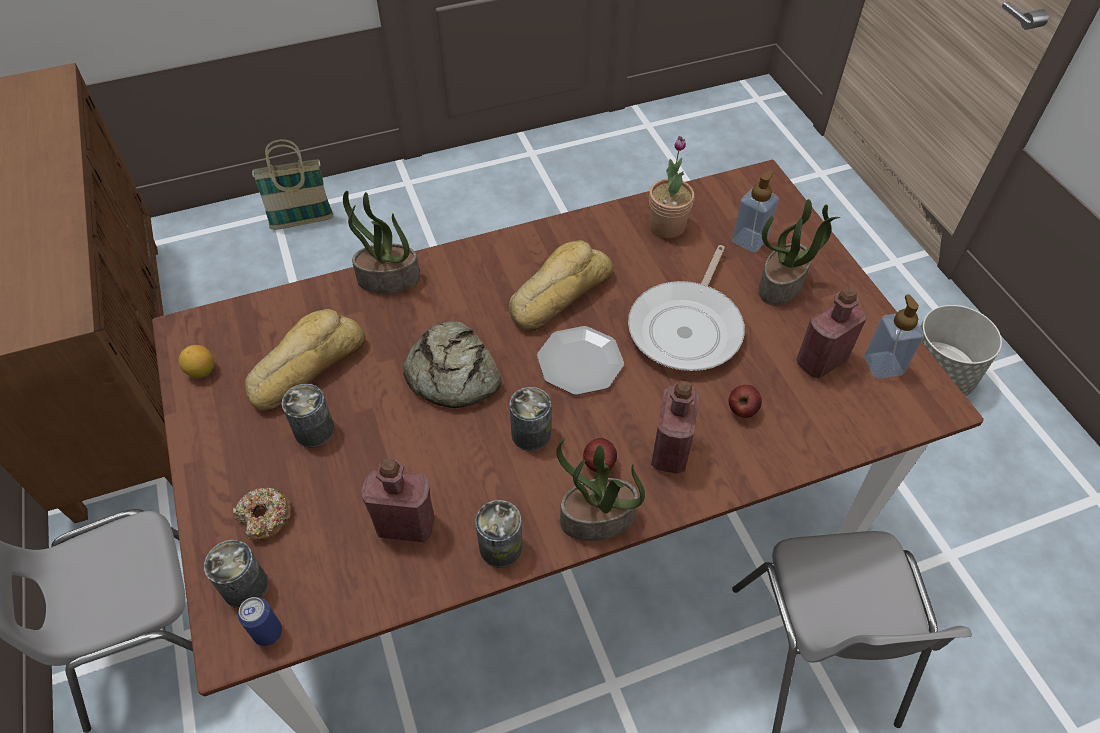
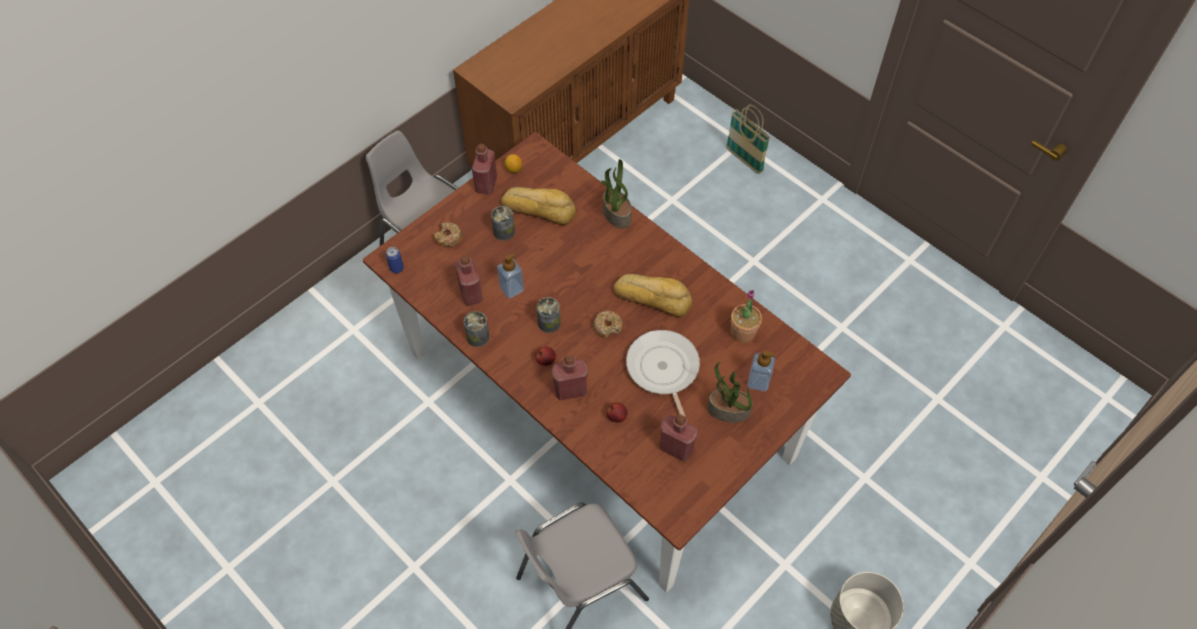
camera: 65 degrees right, 5 degrees up
can [204,540,268,608] -> none
bread [403,320,502,408] -> none
plate [537,326,624,395] -> donut [593,310,623,338]
potted plant [556,438,645,541] -> none
frying pan [628,245,745,371] -> frying pan turned 75 degrees clockwise [626,330,700,423]
soap dispenser [864,294,924,379] -> soap dispenser moved to [497,253,524,298]
none -> red bottle [472,144,497,195]

